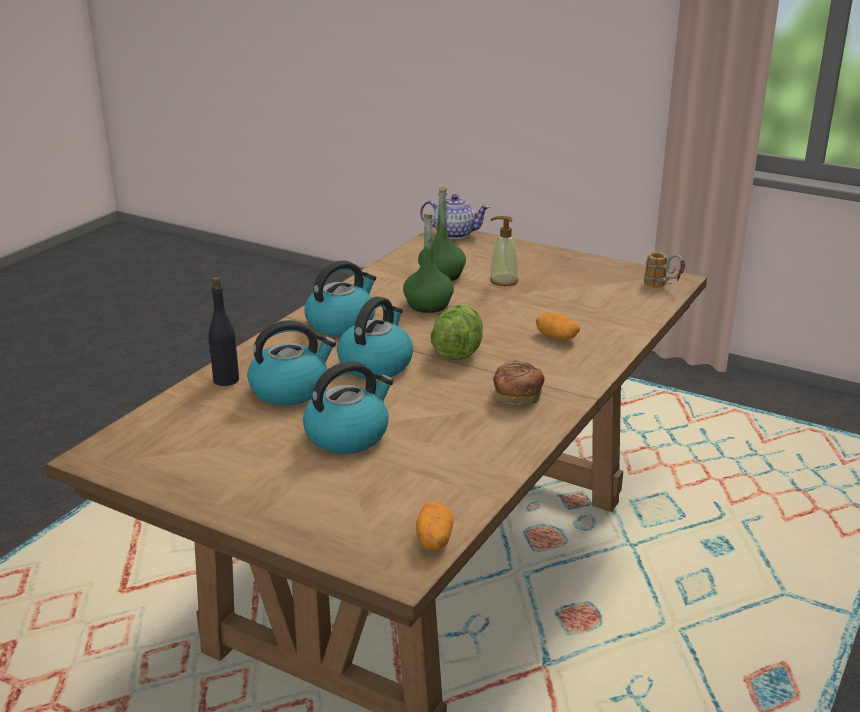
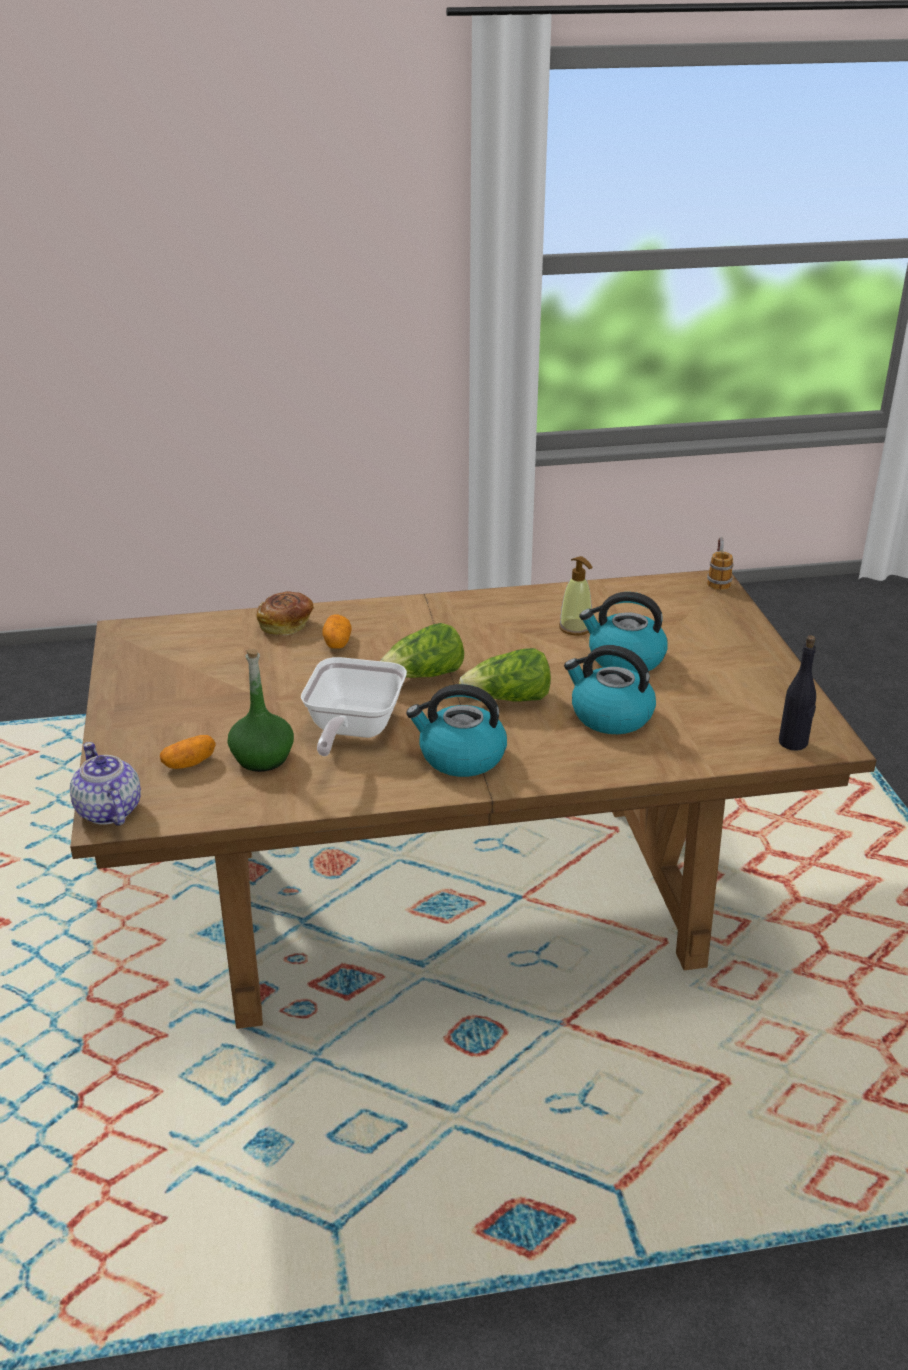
camera: 130 degrees left, 5 degrees up
black bottle [208,277,239,386] -> black bottle moved to [779,635,816,751]
kettle [337,296,413,378] -> lettuce [459,648,551,701]
green bottle [403,213,454,313] -> frying pan [301,657,407,756]
potato [416,502,454,550] -> potato moved to [160,735,216,769]
soap dispenser [490,216,519,286] -> soap dispenser moved to [559,556,592,635]
bread [493,360,545,406] -> bread moved to [257,592,314,635]
mug [644,252,685,287] -> mug moved to [707,537,734,590]

